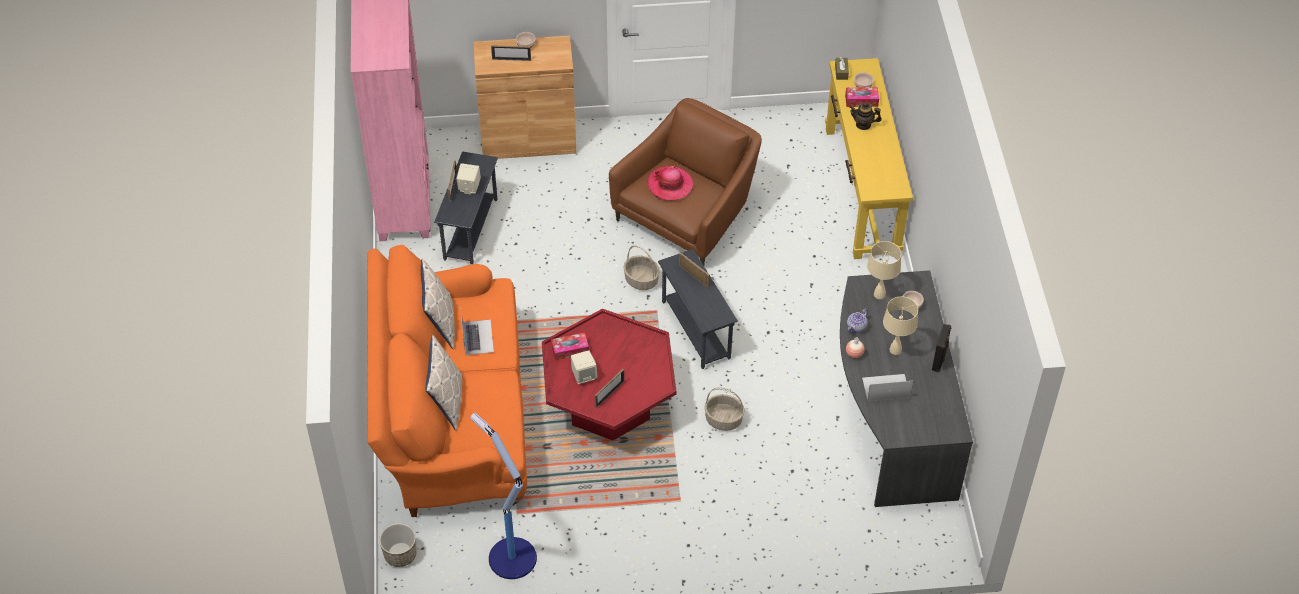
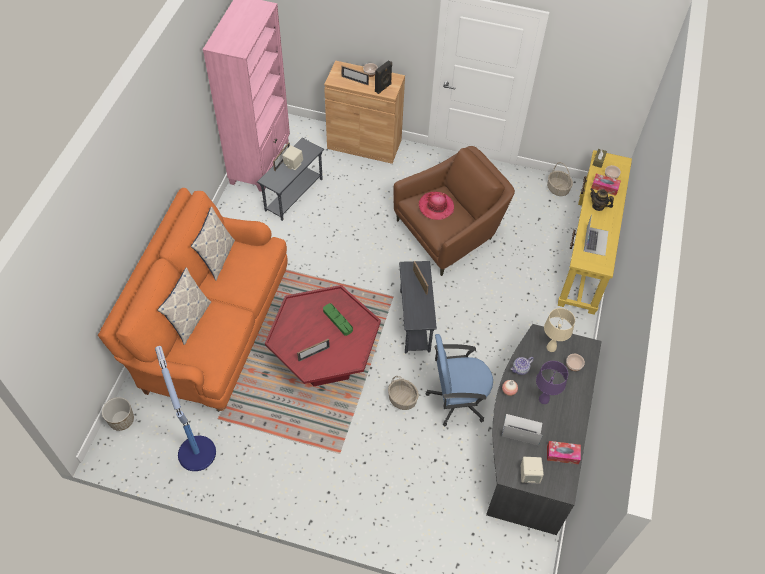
camera: 20 degrees right, 5 degrees up
laptop [461,310,494,355] -> laptop moved to [584,214,608,256]
tissue box [551,333,589,361] -> tissue box moved to [547,441,581,464]
beige speaker [571,350,597,384] -> beige speaker moved to [521,457,544,484]
basket [623,245,660,290] -> basket moved to [547,162,573,196]
beige table lamp [883,297,918,355] -> purple table lamp [536,361,568,404]
black speaker [932,324,951,372] -> black speaker moved to [375,60,392,94]
none -> green tray [323,303,353,336]
none -> blue office chair [425,334,493,427]

